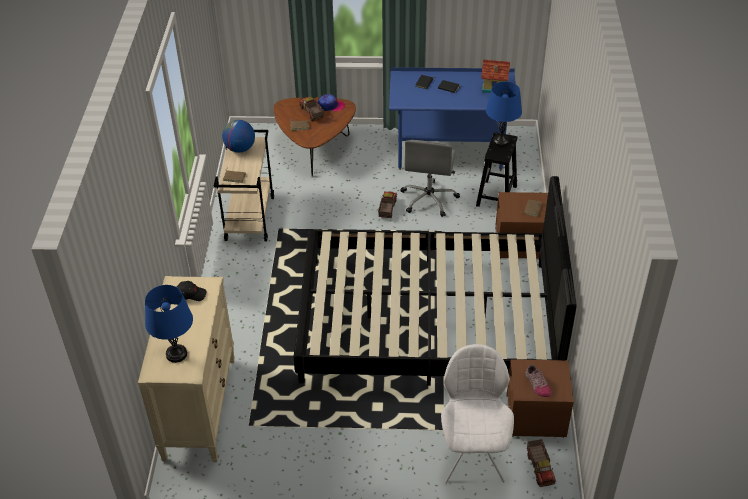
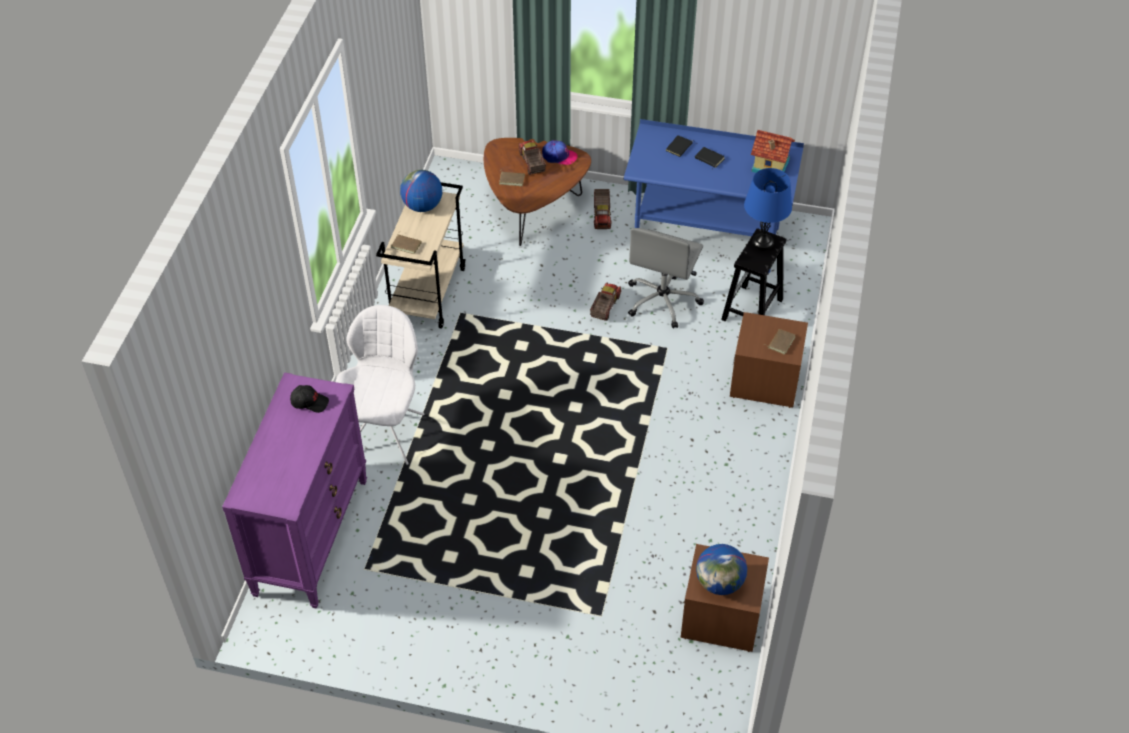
camera: 10 degrees right, 5 degrees up
beige dresser [138,276,235,462] -> purple dresser [222,372,367,609]
blue table lamp [145,285,193,363] -> none
black bed [294,176,577,386] -> none
white chair [441,344,514,483] -> white chair moved to [336,305,425,465]
shoe [525,365,552,397] -> globe [696,544,747,595]
toy truck [527,439,556,487] -> toy truck moved to [594,189,611,229]

